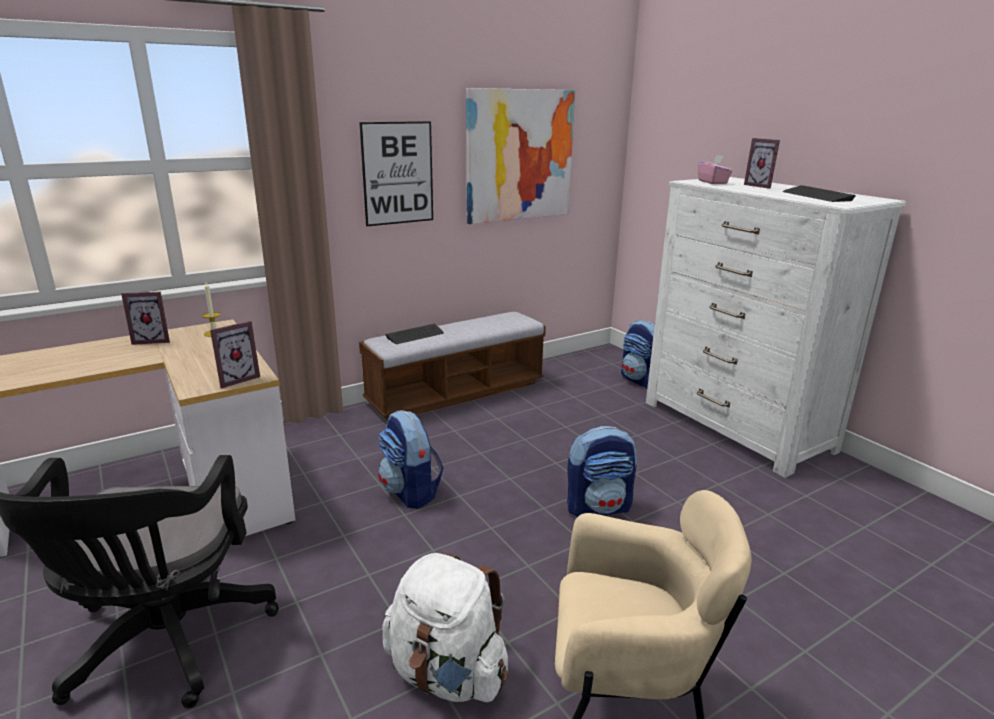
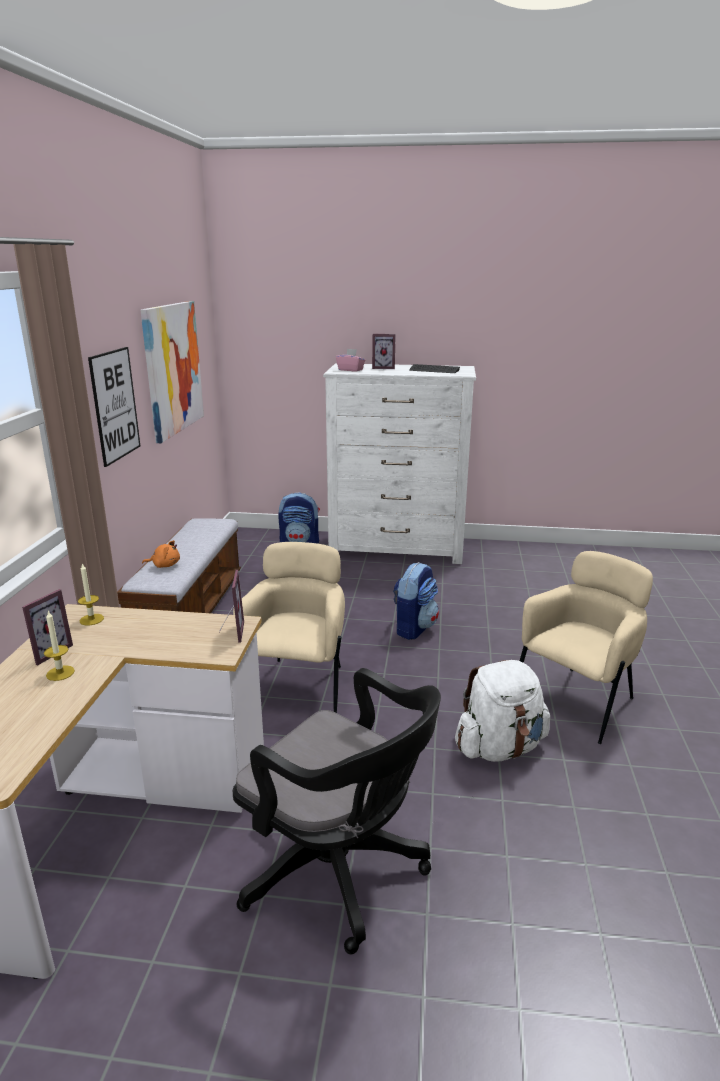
camera: 50 degrees left, 0 degrees up
backpack [378,410,444,509] -> beige armchair [233,542,345,713]
keyboard [385,324,444,344] -> orange plush toy [142,540,180,568]
none -> candle [44,611,75,681]

